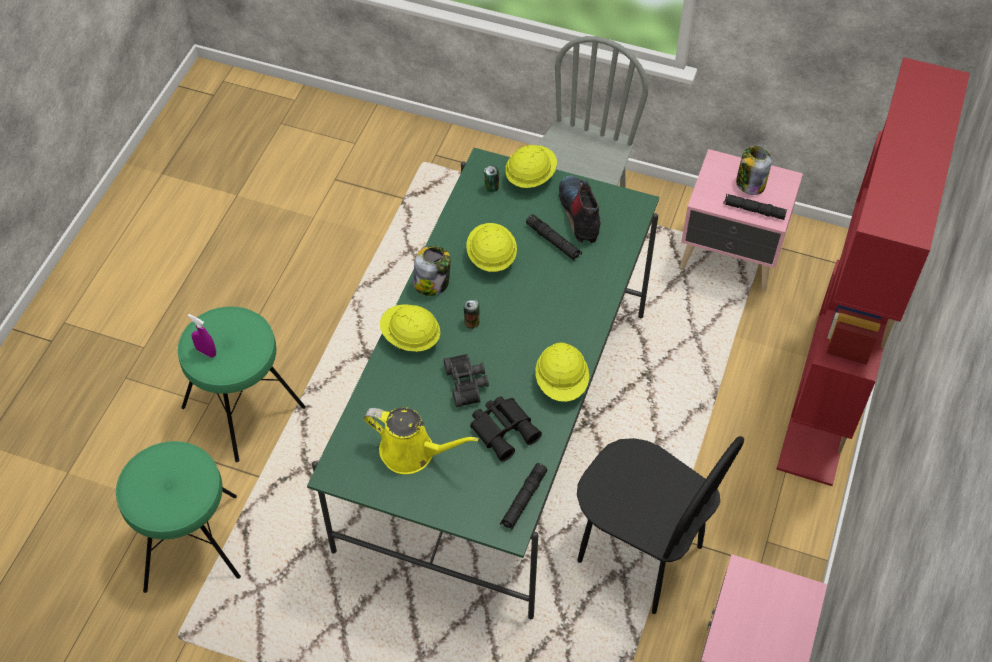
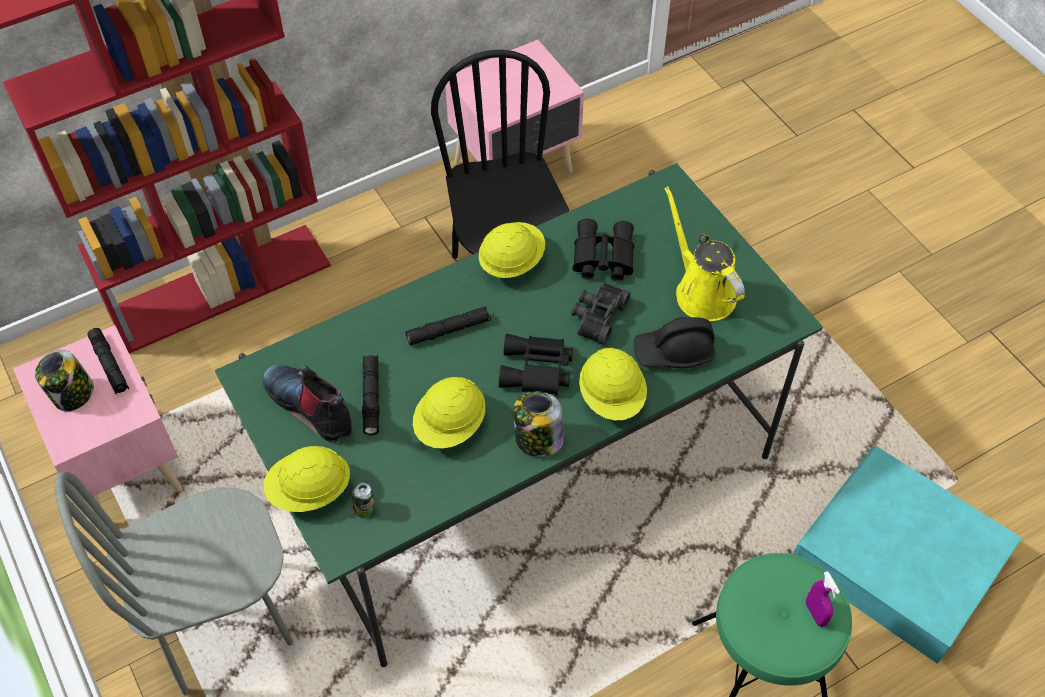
camera: 140 degrees left, 0 degrees up
green stool [116,441,241,593] -> turquoise storage box [794,446,1022,663]
can [464,300,480,329] -> black binoculars [499,334,573,395]
black flashlight [500,463,547,530] -> black flashlight moved to [405,306,491,346]
boot [559,176,601,243] -> boot turned 105 degrees clockwise [263,365,352,443]
none -> black hard hat [634,317,715,368]

